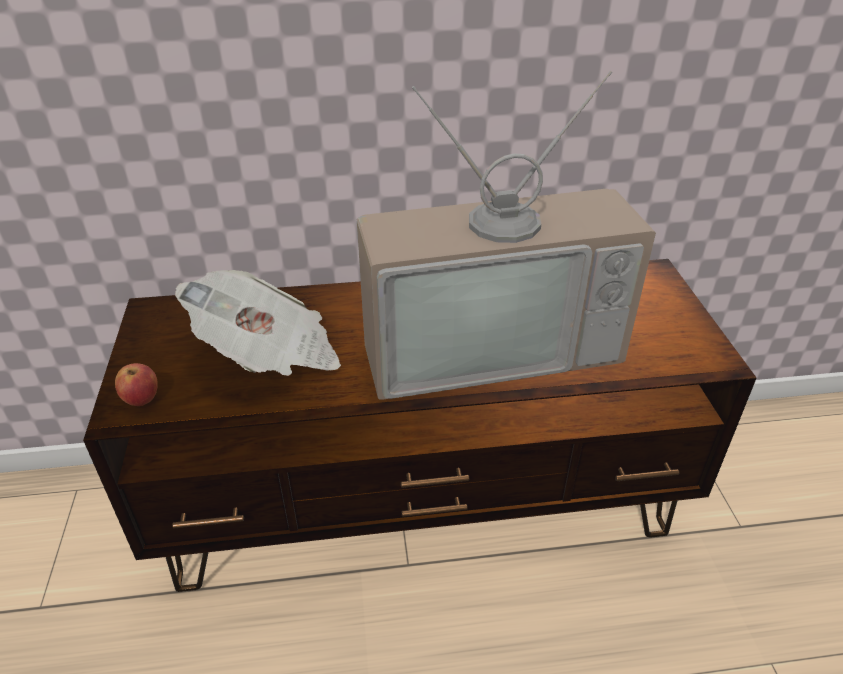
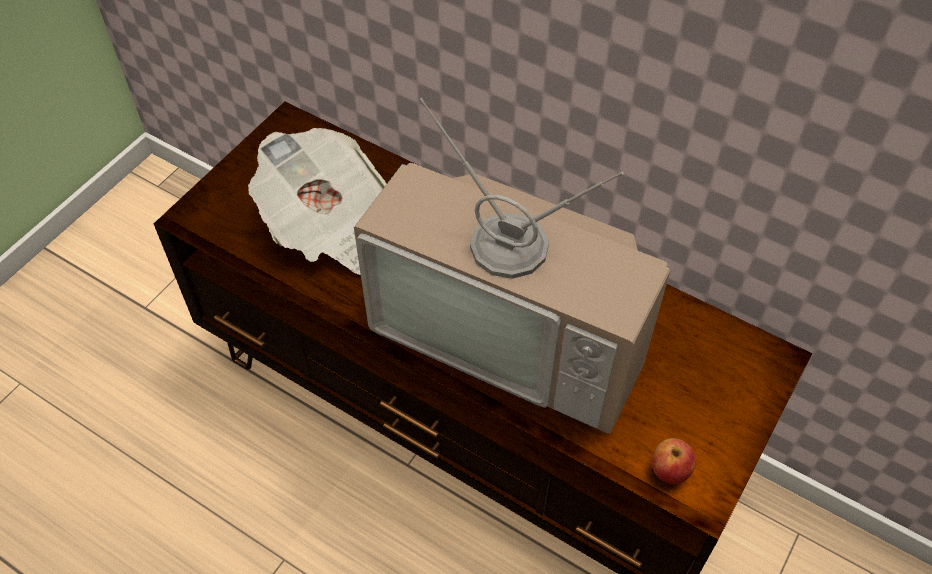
camera: 40 degrees right, 15 degrees up
apple [115,363,158,406] -> apple moved to [652,438,696,484]

